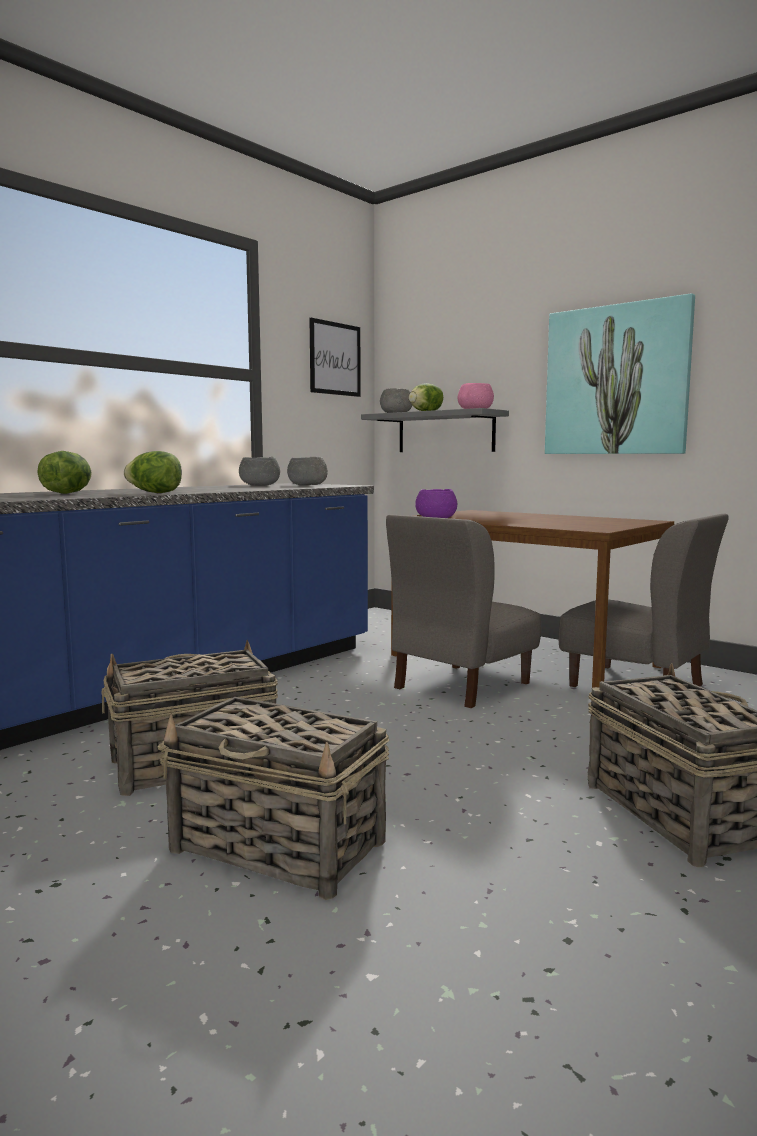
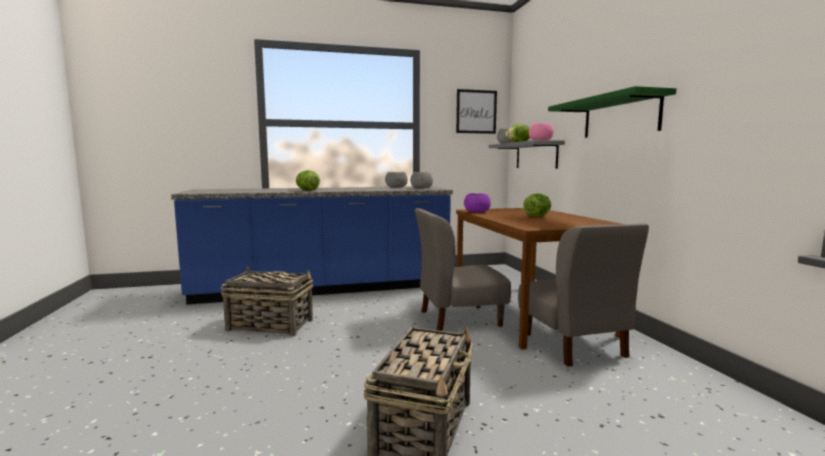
camera: 35 degrees right, 0 degrees up
lettuce [37,451,92,494] -> lettuce moved to [523,193,551,217]
basket [158,697,390,900] -> none
picture [545,293,695,454] -> green shelf [548,86,677,138]

